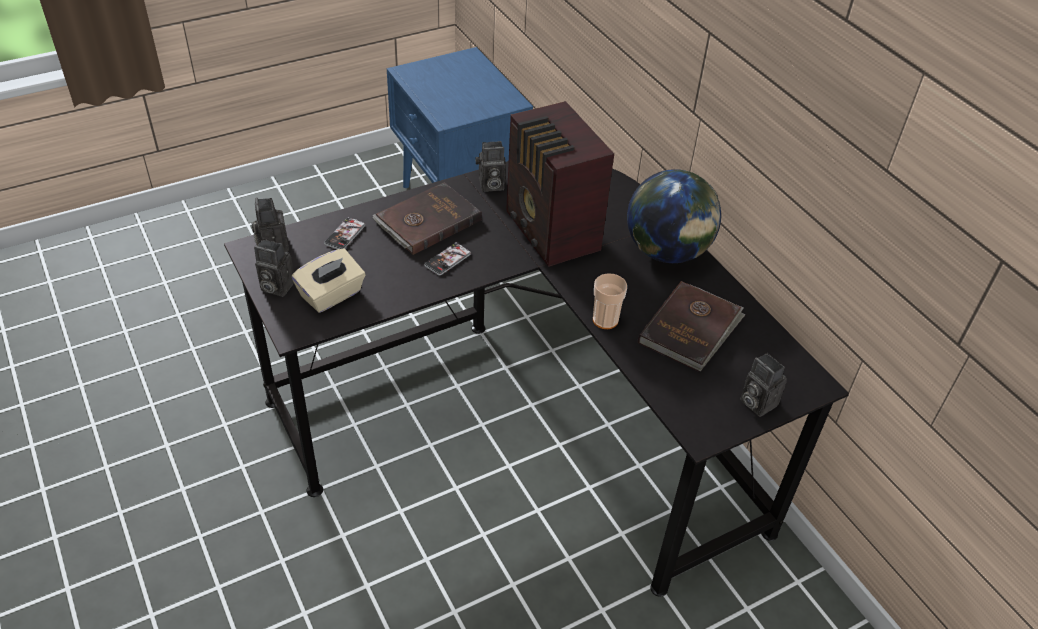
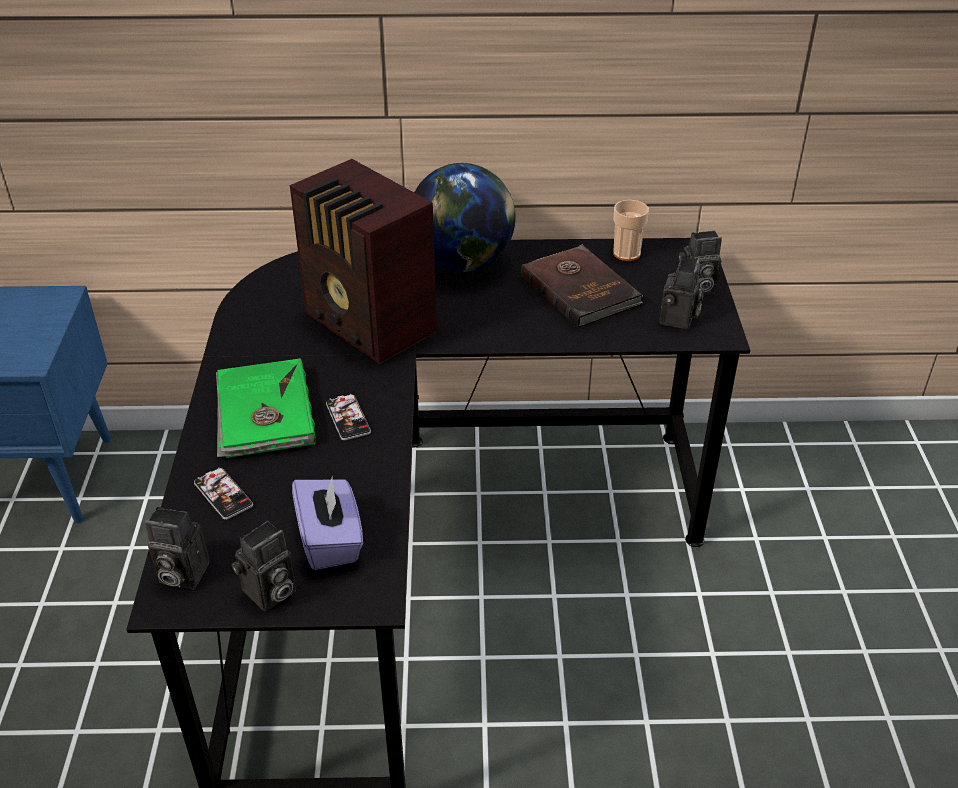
camera: 60 degrees left, 5 degrees down
beige tissue box [292,249,365,313] -> purple tissue box [292,475,363,570]
brown book [372,182,482,255] -> green book [216,358,316,458]
camera [475,141,506,192] -> camera moved to [659,258,704,329]
radio [506,101,614,267] -> radio turned 45 degrees clockwise [289,159,437,364]
cup [593,273,627,329] -> cup moved to [613,200,649,261]

